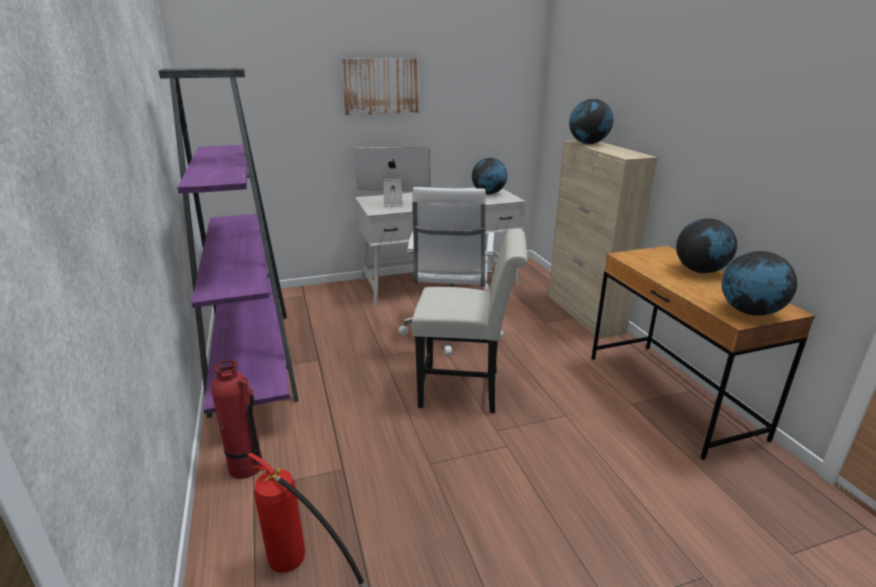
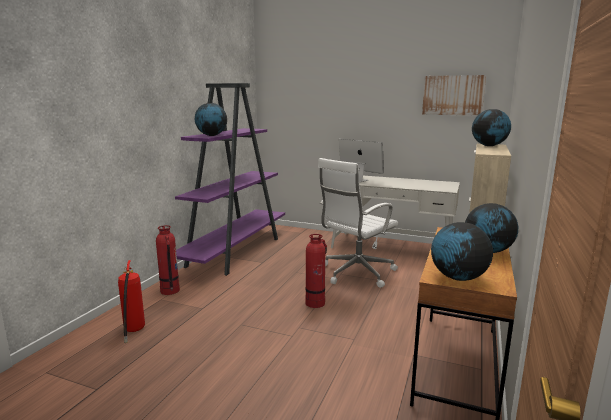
camera: 40 degrees right, 10 degrees down
picture [341,58,420,115] -> picture moved to [422,75,486,115]
white chair [412,229,527,413] -> fire extinguisher [305,234,327,308]
globe [472,158,507,195] -> globe moved to [195,103,227,136]

